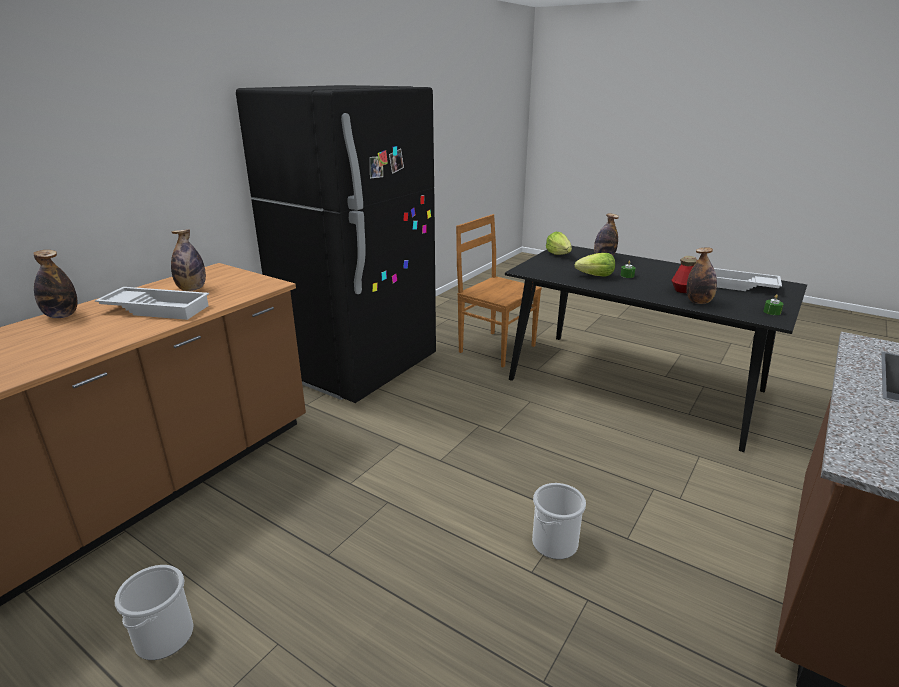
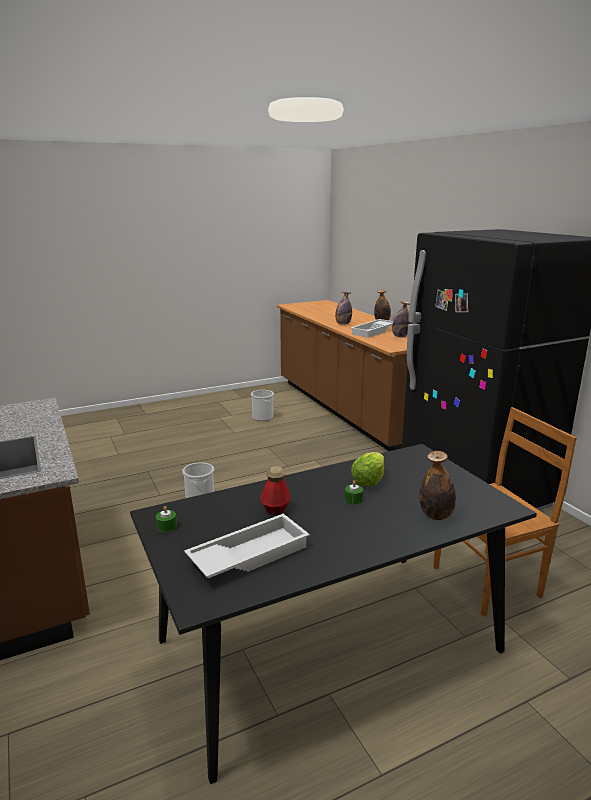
camera: 120 degrees right, 5 degrees down
lettuce [546,232,572,255] -> none
bottle [686,247,717,304] -> bottle moved to [335,291,352,325]

